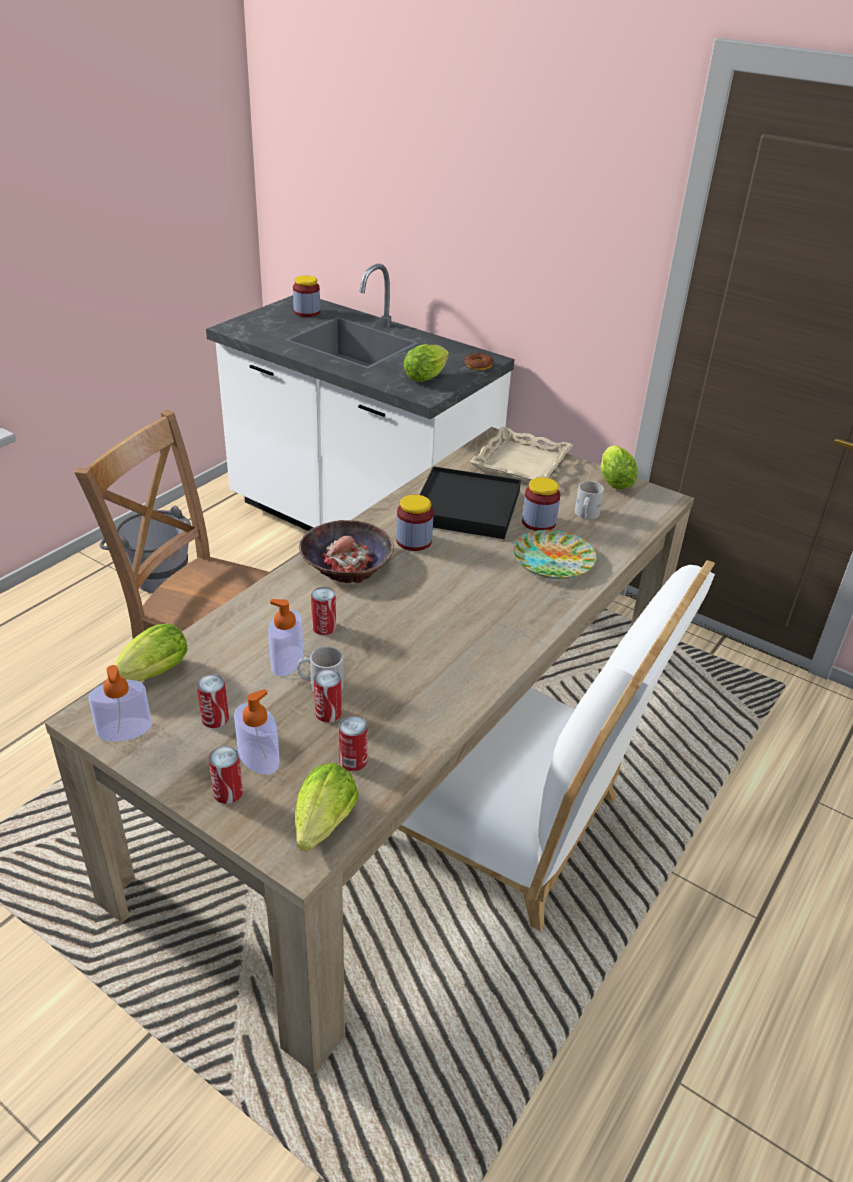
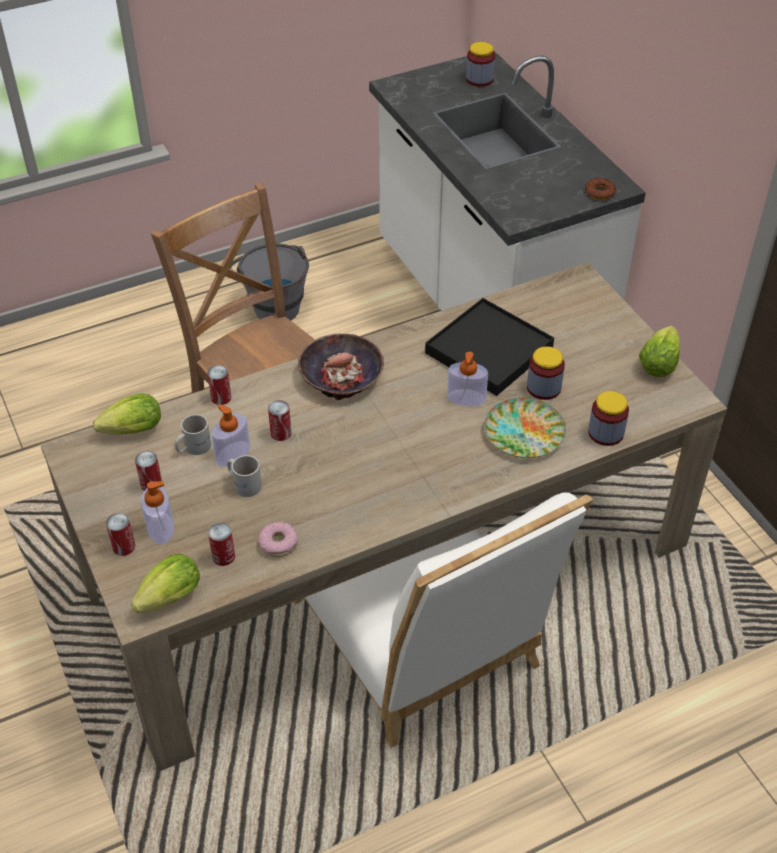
camera: 30 degrees right, 10 degrees up
soap dispenser [88,665,152,742] -> soap dispenser moved to [447,352,488,407]
can [314,669,342,722] -> can moved to [207,365,231,405]
jar [396,495,434,551] -> jar moved to [588,391,629,446]
lettuce [403,345,449,382] -> none
beige tray [469,427,573,483] -> none
white mug [575,481,604,519] -> white mug moved to [175,414,211,455]
none -> donut [258,522,298,557]

